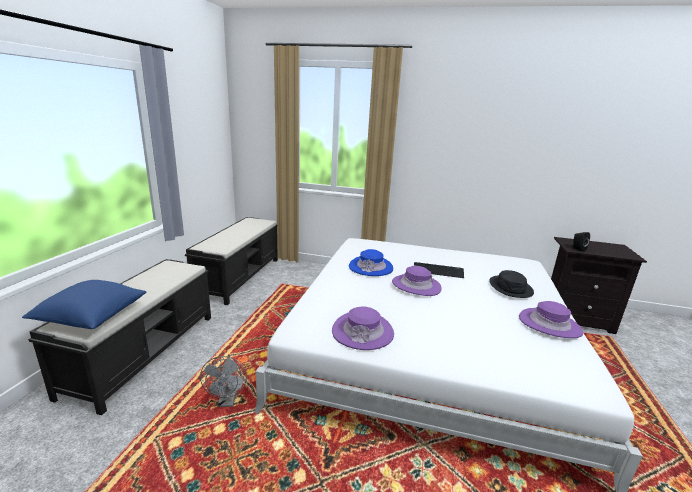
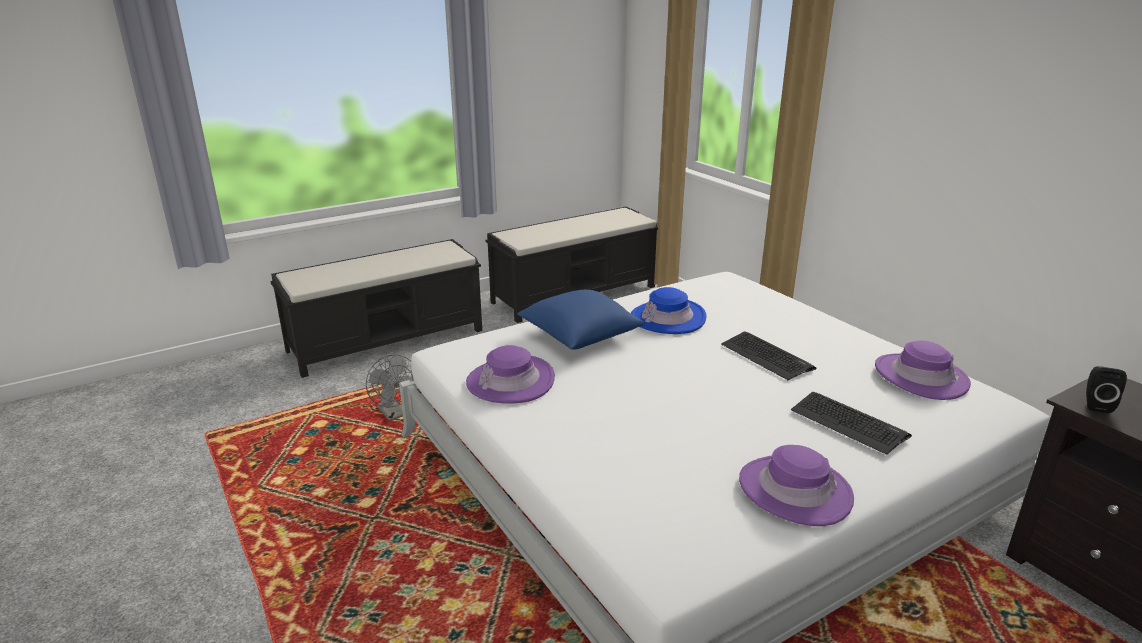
camera: 45 degrees right, 5 degrees up
blue pillow [22,280,147,329] -> blue pillow moved to [517,290,645,350]
grey fan [200,356,247,407] -> grey fan turned 75 degrees counterclockwise [366,355,414,421]
purple hat [392,266,442,296] -> purple hat moved to [875,340,971,400]
black hat [489,270,534,298] -> keyboard [791,392,912,455]

